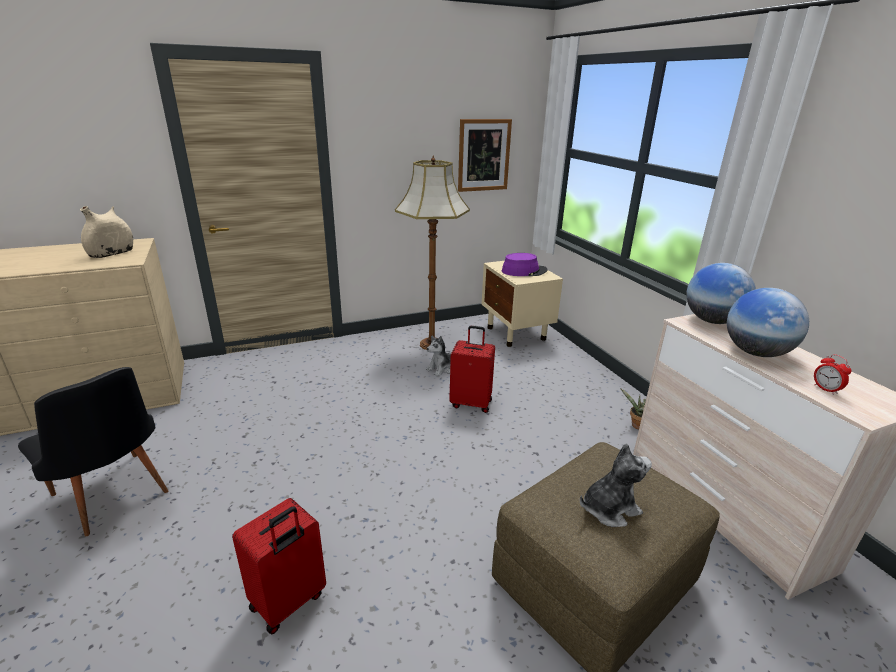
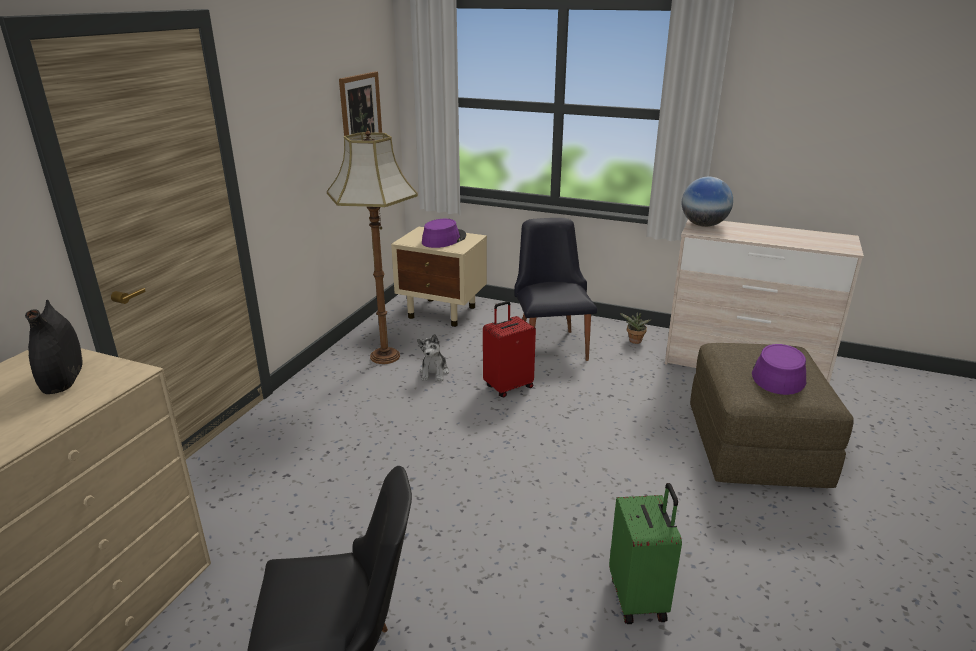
camera: 45 degrees left, 0 degrees up
beige vase [80,206,133,258] -> black vase [25,300,83,394]
red suitcase [232,498,326,634] -> green suitcase [609,483,682,624]
plush toy [580,443,652,527] -> purple hat [752,344,806,395]
globe [727,288,809,357] -> none
alarm clock [814,354,851,395] -> none
none -> black chair [514,218,597,361]

